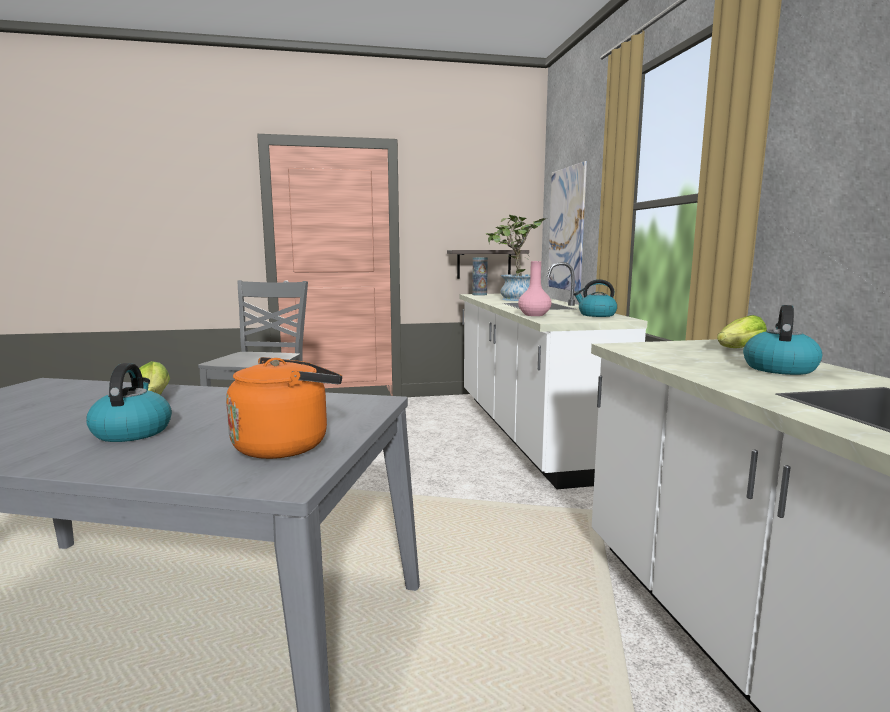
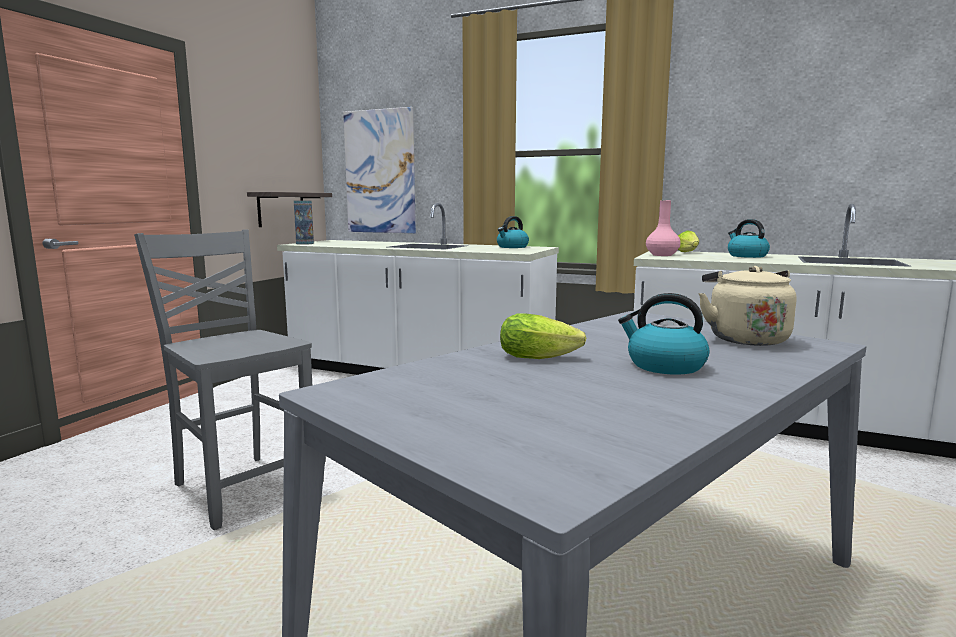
camera: 55 degrees left, 0 degrees up
orange kettle [226,357,342,459] -> beige kettle [699,266,796,346]
potted plant [485,215,547,301] -> none
pink vase [518,261,552,316] -> pink vase moved to [646,200,681,256]

